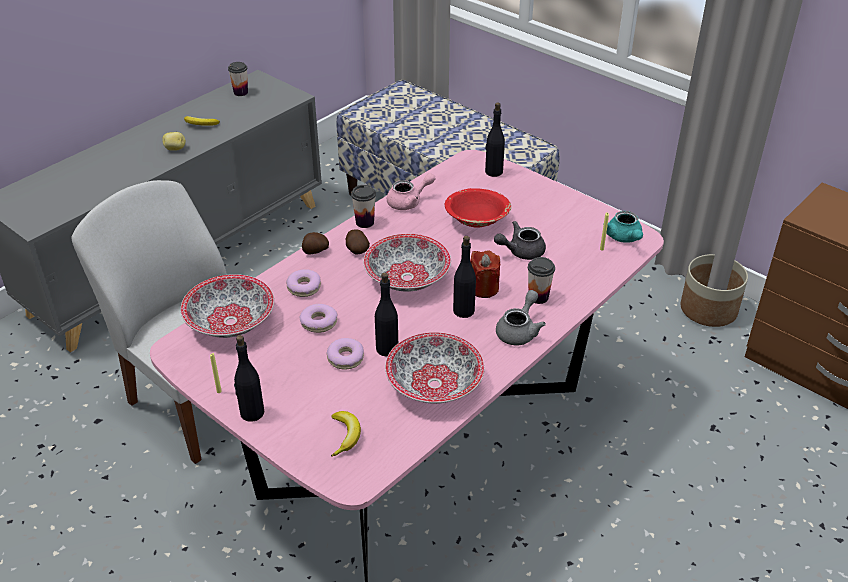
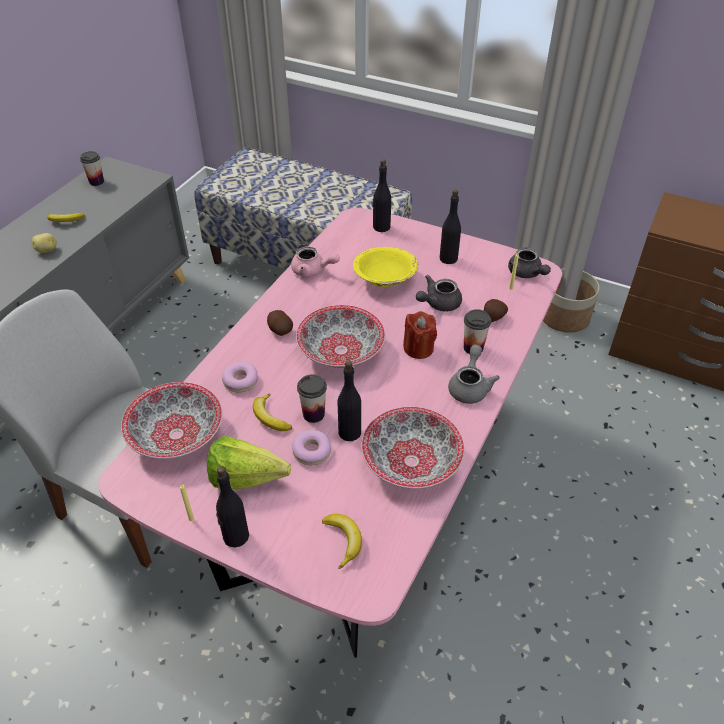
camera: 15 degrees left, 5 degrees up
donut [299,304,338,333] -> banana [253,394,292,431]
potato [302,232,329,255] -> potato moved to [484,299,508,322]
cup [351,185,376,228] -> cup moved to [297,374,327,423]
pink teapot [387,173,435,210] -> pink teapot turned 60 degrees clockwise [291,246,340,277]
red bowl [445,188,511,228] -> yellow bowl [353,247,418,287]
black bottle [453,236,476,318] -> black bottle moved to [440,190,461,264]
turquoise teapot [603,211,643,243] -> grey teapot [508,248,551,278]
none -> lettuce [207,436,291,489]

